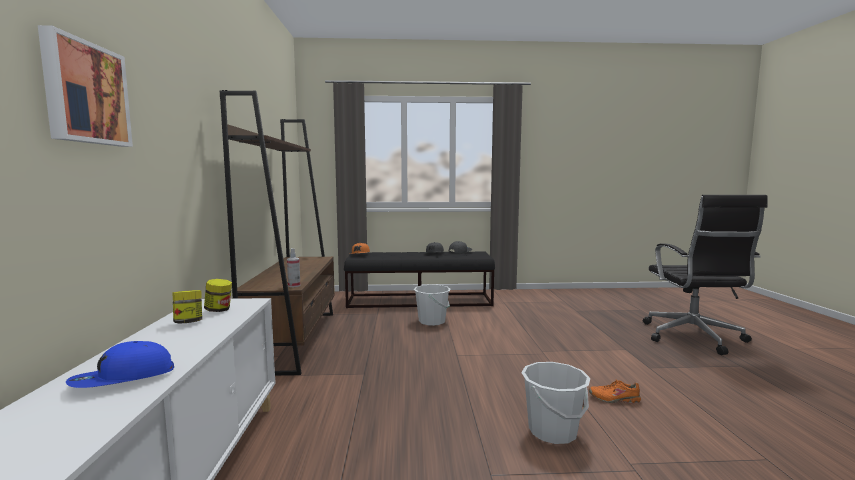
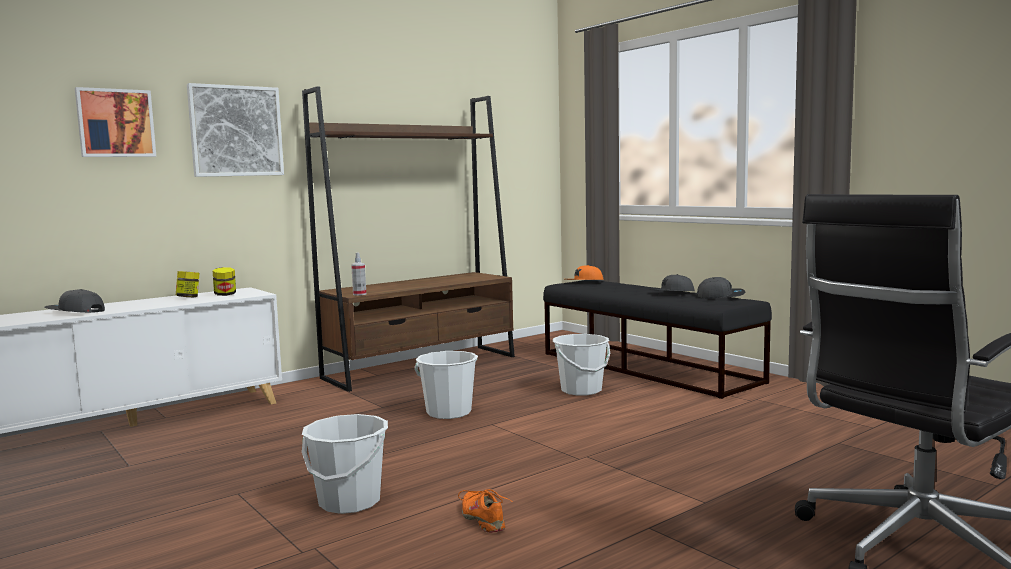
camera: 55 degrees right, 0 degrees up
blue cap [66,341,174,388] -> grey cap [45,289,105,313]
none -> picture [187,83,284,177]
none -> white bucket [414,351,478,419]

